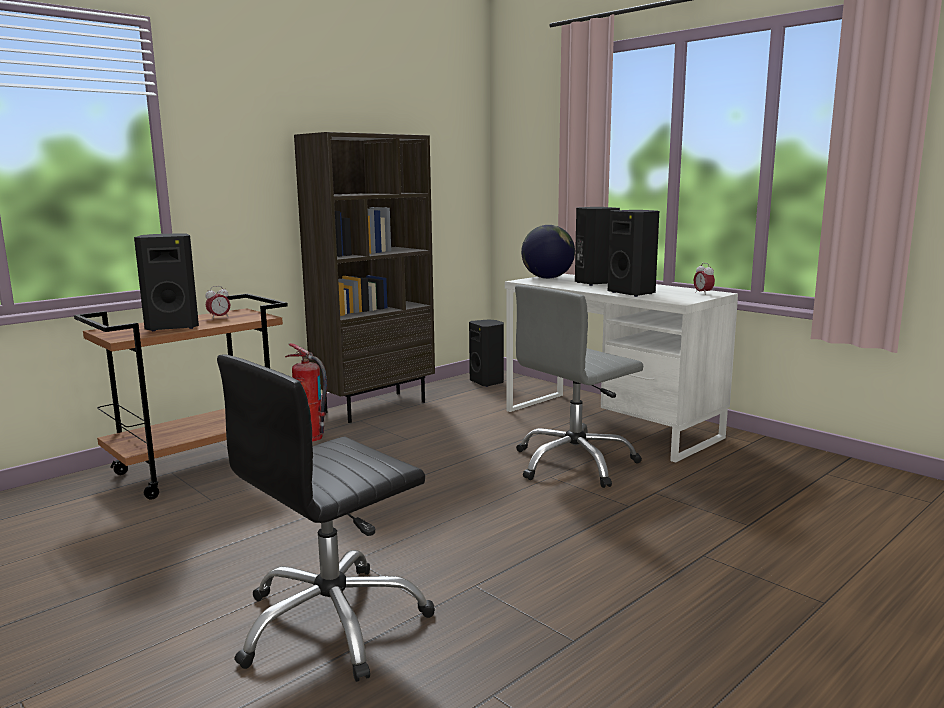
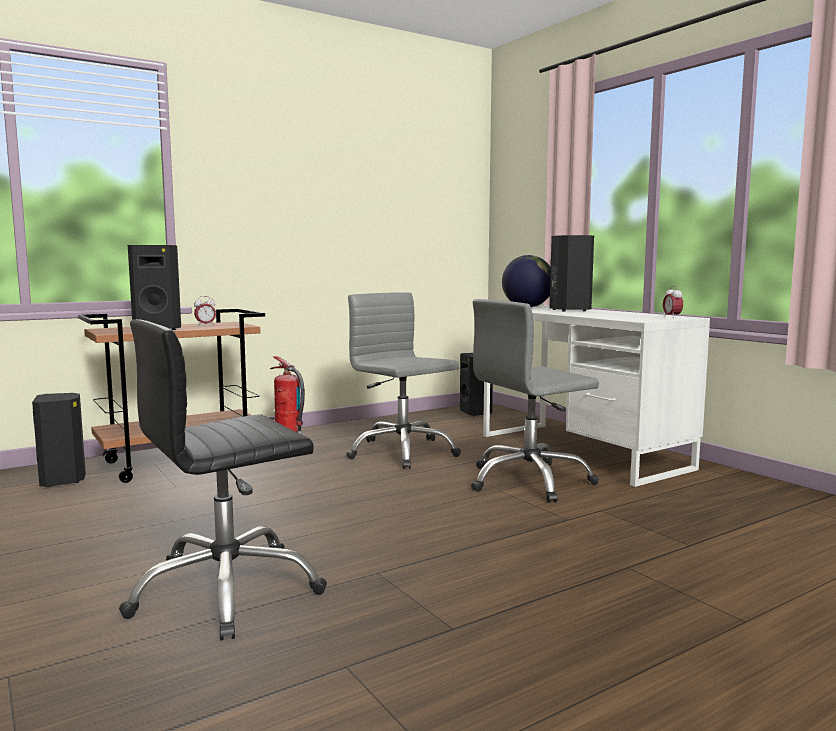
camera: 10 degrees right, 5 degrees down
brown bookcase [294,132,435,423] -> none
black speaker [608,210,659,297] -> black speaker moved to [32,393,86,487]
none -> grey office chair [346,292,461,469]

